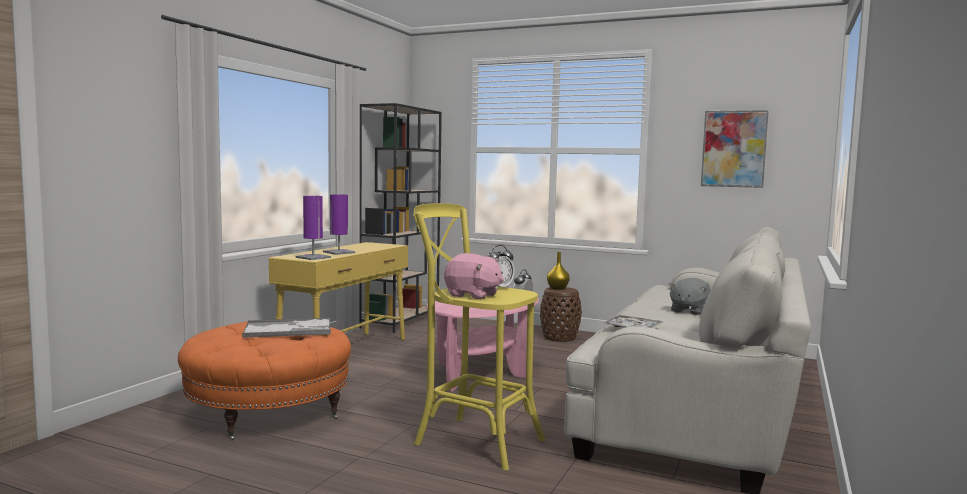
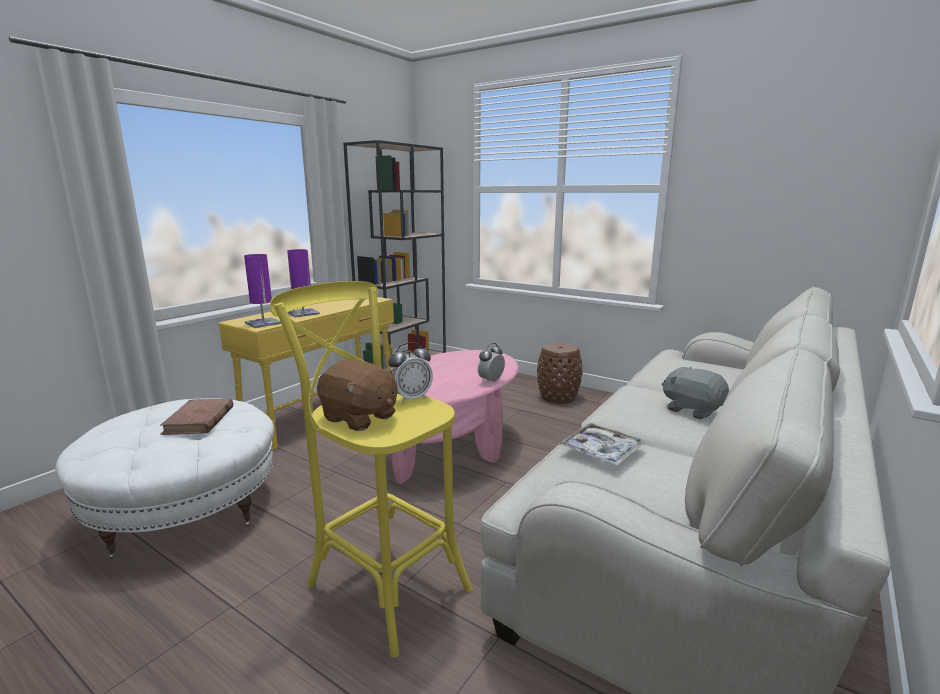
camera: 10 degrees right, 10 degrees up
orange ottoman [178,321,351,440] -> white ottoman [56,399,274,559]
tray [242,318,331,338] -> brown book [160,399,233,435]
pink plush toy [444,253,504,299] -> brown plush toy [317,359,398,431]
yellow vase [547,252,570,290] -> none
grey plush toy [668,278,711,315] -> grey plush toy turned 90 degrees clockwise [662,367,729,419]
picture [701,110,769,188] -> none

